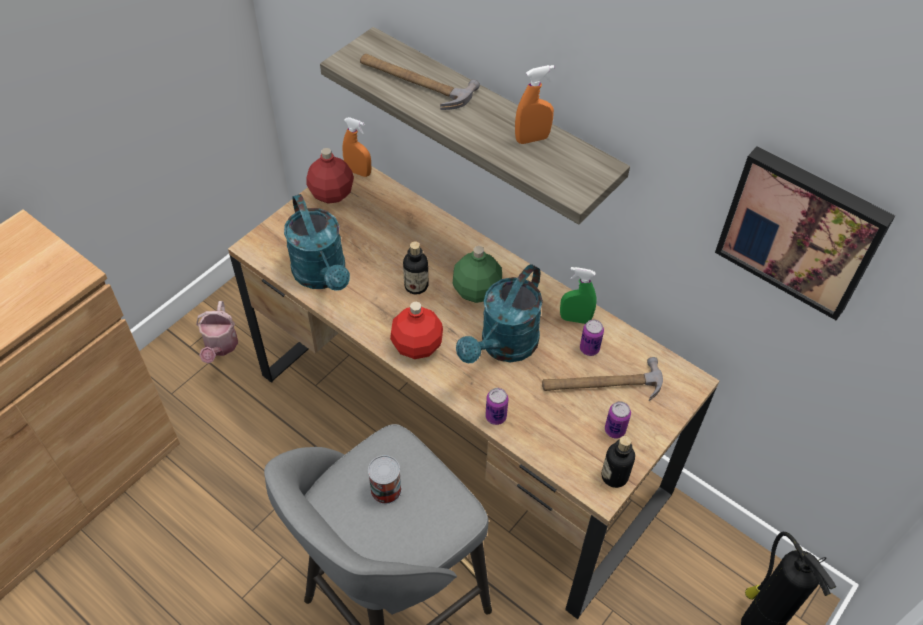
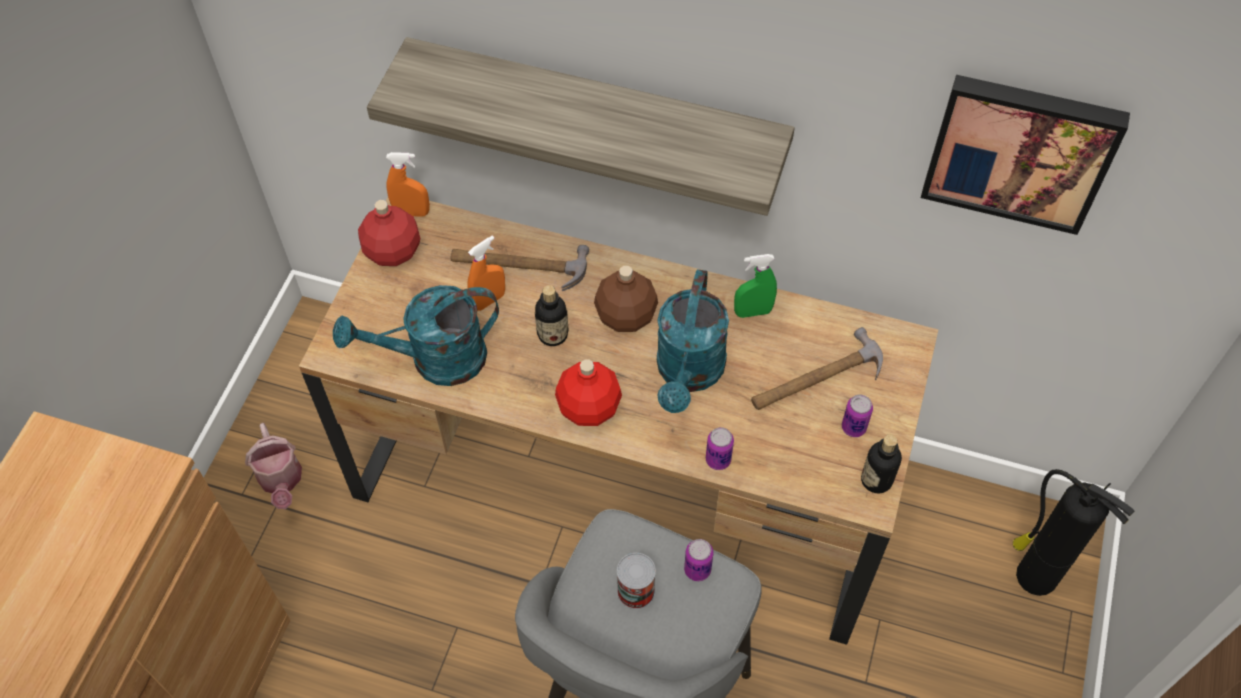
camera: 20 degrees left, 5 degrees up
turquoise watering can [284,194,350,291] -> turquoise watering can turned 120 degrees clockwise [333,285,499,386]
hammer [360,54,480,110] -> hammer moved to [450,245,589,291]
green bottle [453,246,502,303] -> brown bottle [594,266,658,332]
orange spray bottle [515,65,554,144] -> orange spray bottle moved to [467,236,505,311]
can [580,320,604,356] -> can moved to [684,539,713,581]

